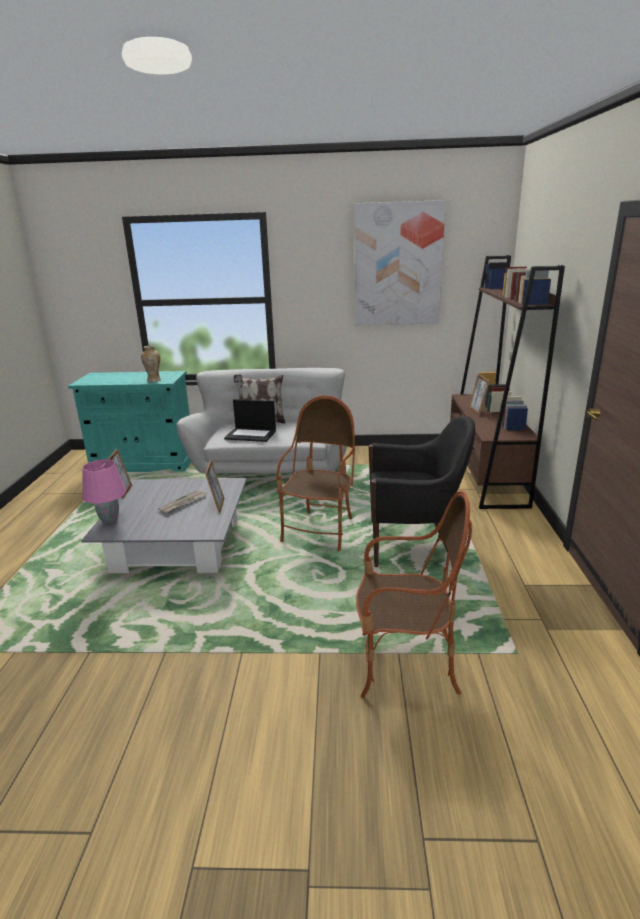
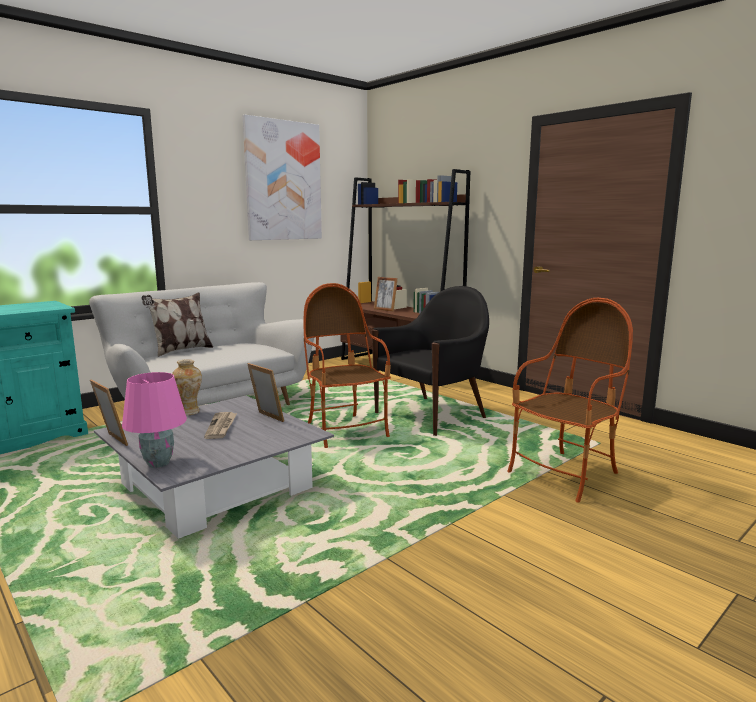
camera: 45 degrees left, 10 degrees down
vase [141,346,161,382] -> vase moved to [172,359,202,415]
laptop [224,399,276,442] -> none

